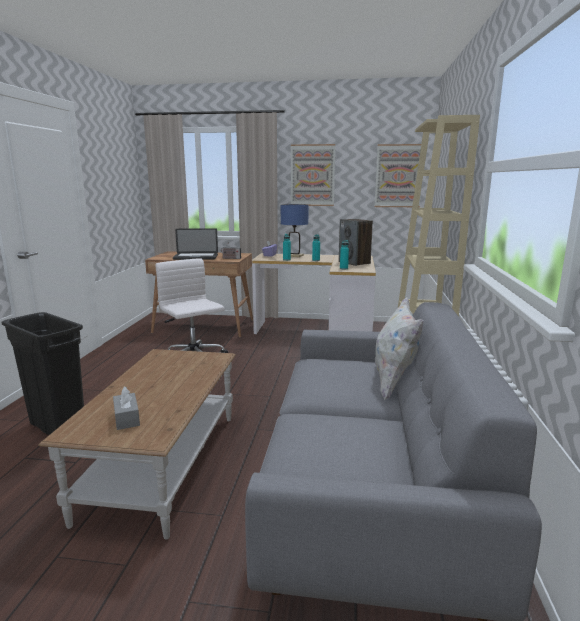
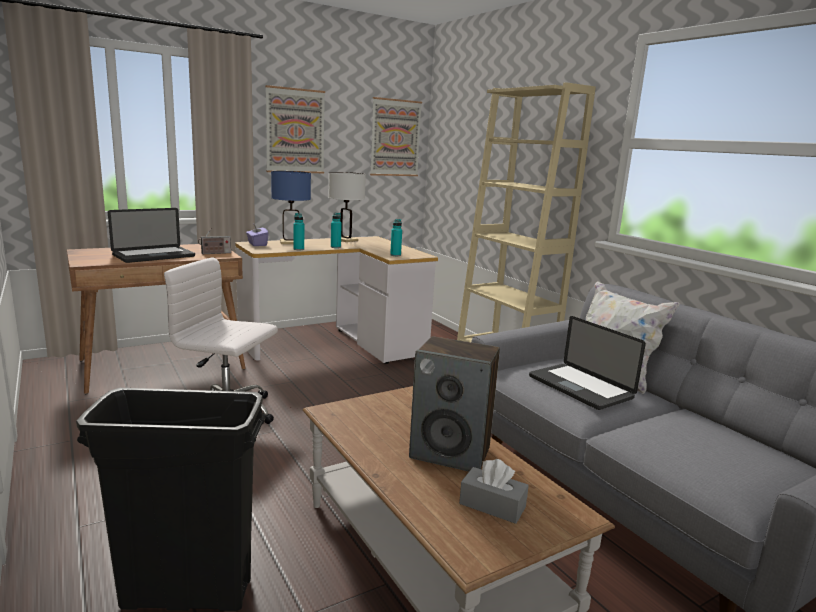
camera: 40 degrees left, 0 degrees up
speaker [339,219,373,266] -> speaker moved to [409,336,500,472]
none -> white table lamp [328,172,366,242]
none -> laptop [529,316,646,410]

